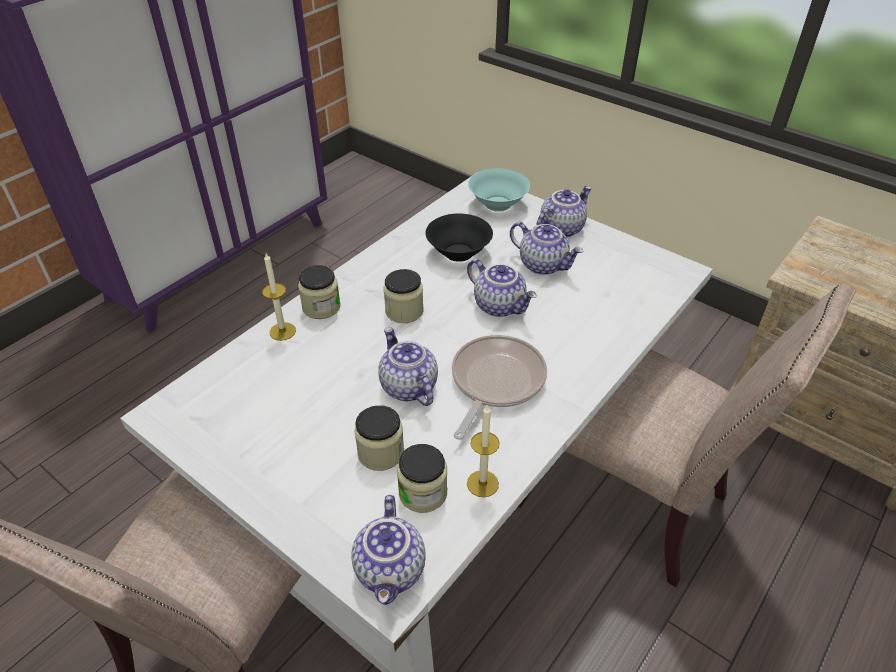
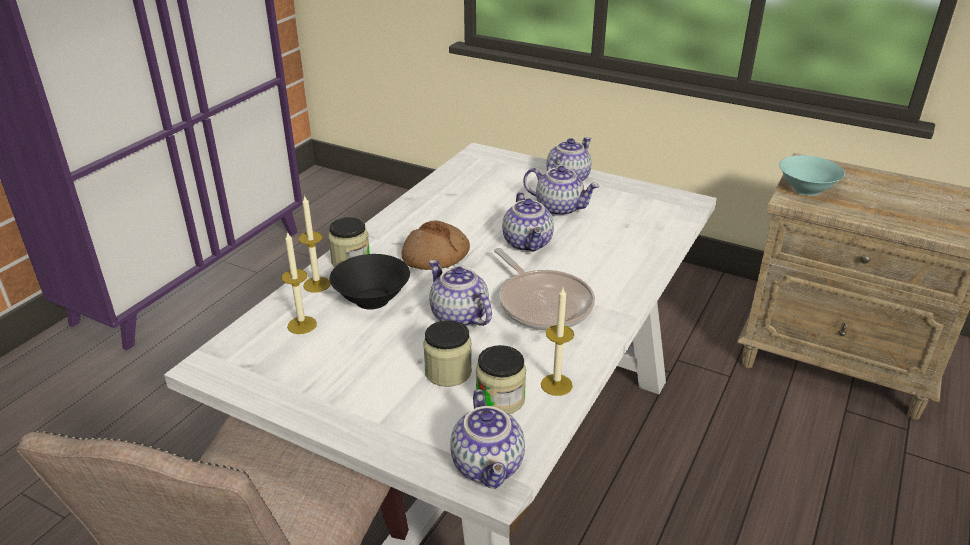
camera: 10 degrees left, 10 degrees down
jar [384,269,424,323] -> bread [401,221,470,270]
black bowl [425,213,493,262] -> black bowl moved to [329,254,410,310]
frying pan [452,335,547,440] -> frying pan turned 135 degrees clockwise [494,248,595,331]
teapot [467,259,537,317] -> teapot turned 45 degrees clockwise [502,192,554,252]
turquoise bowl [468,168,530,212] -> turquoise bowl moved to [779,155,845,196]
beige chair [518,283,856,587] -> none
none -> candle [281,231,317,334]

